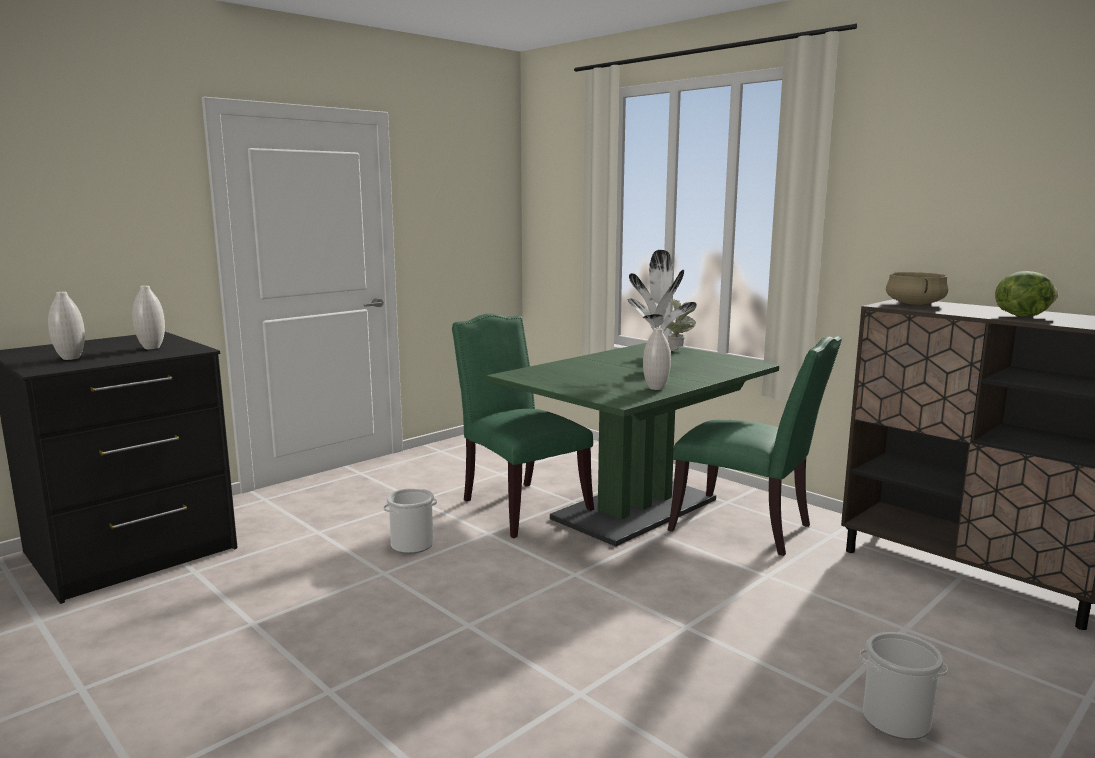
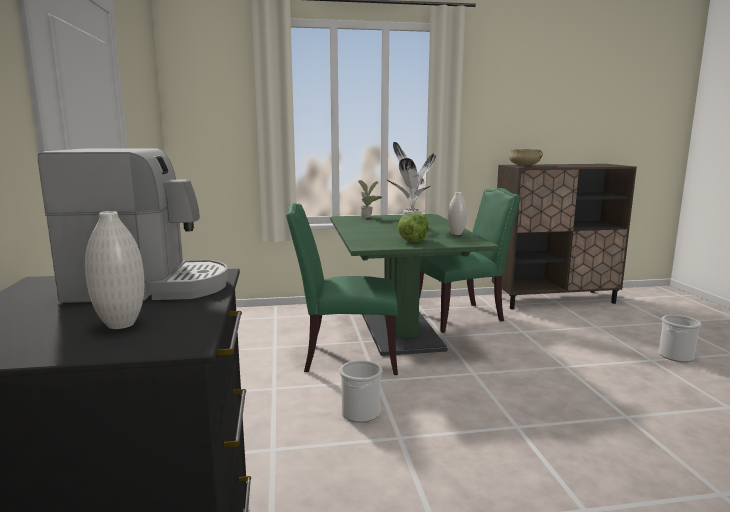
camera: 55 degrees left, 0 degrees up
white vase [132,285,165,349] -> coffee machine [38,148,228,303]
lettuce [995,271,1058,316] -> lettuce moved to [398,213,429,242]

